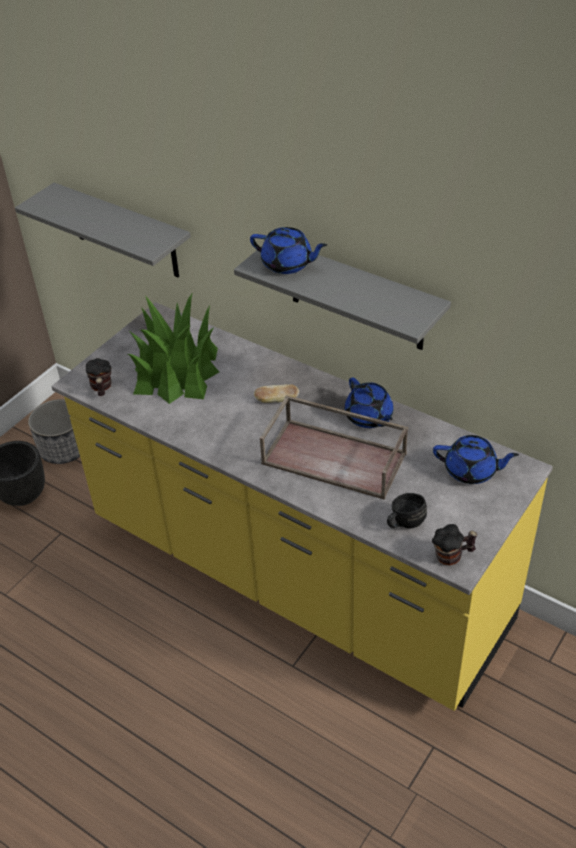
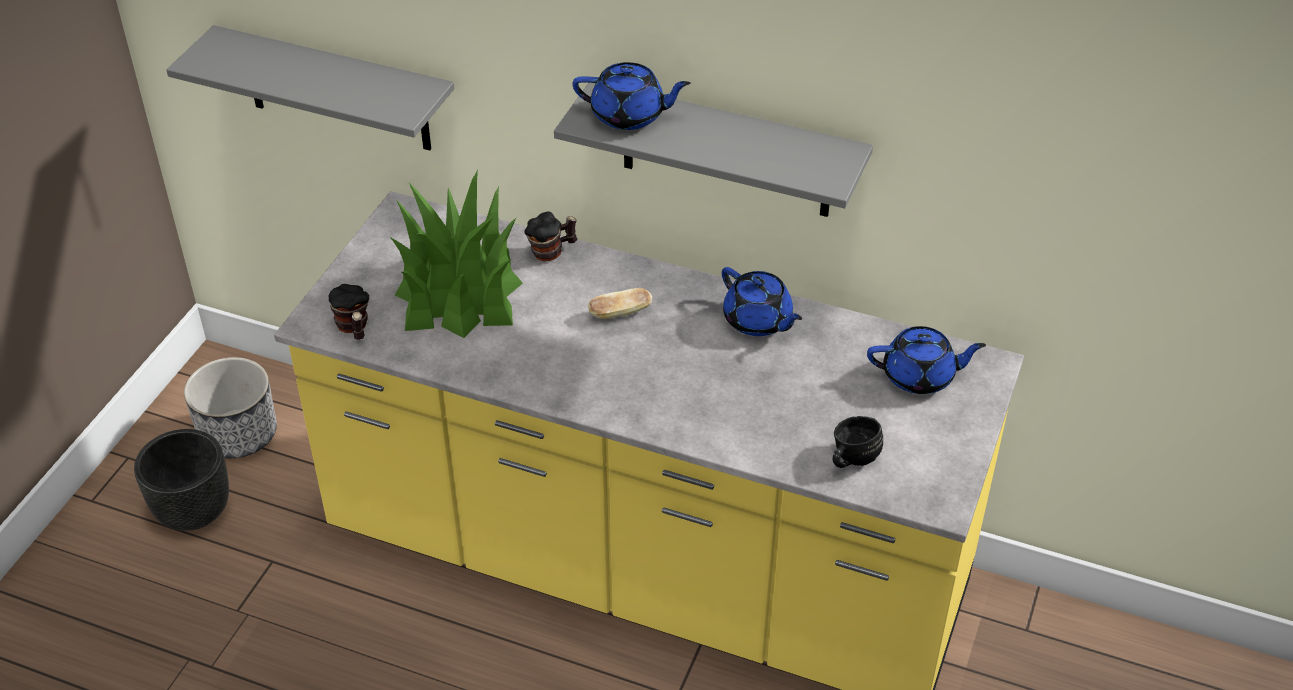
camera: 15 degrees left, 0 degrees up
brown tray [260,395,408,500] -> none
mug [432,524,478,565] -> mug moved to [524,212,578,261]

